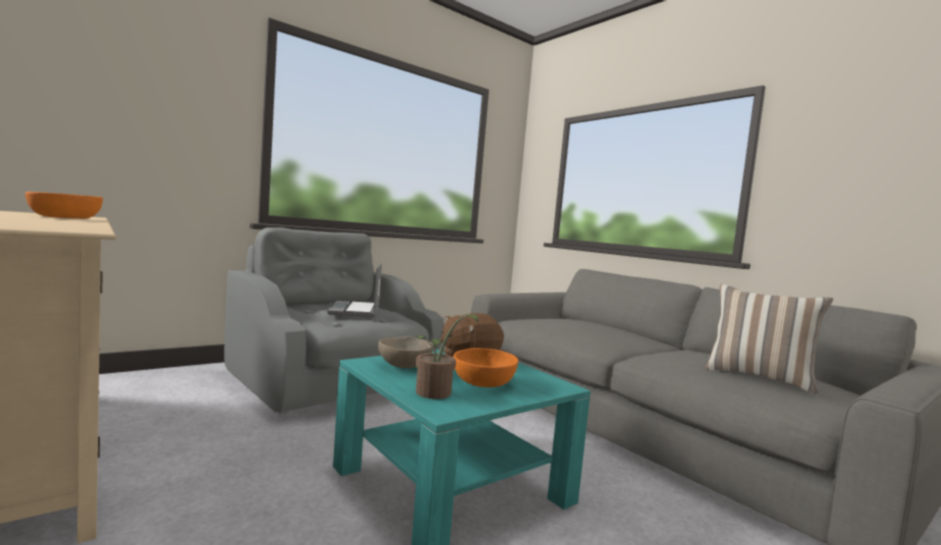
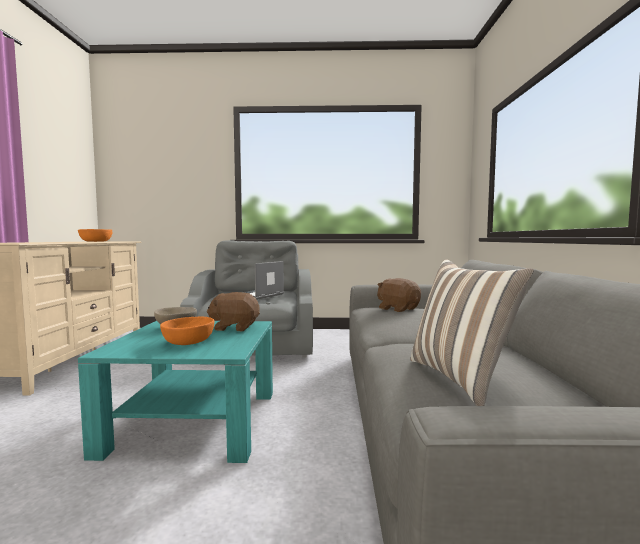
camera: 40 degrees right, 0 degrees up
potted plant [416,314,479,399] -> none
none -> brown plush toy [377,278,421,312]

